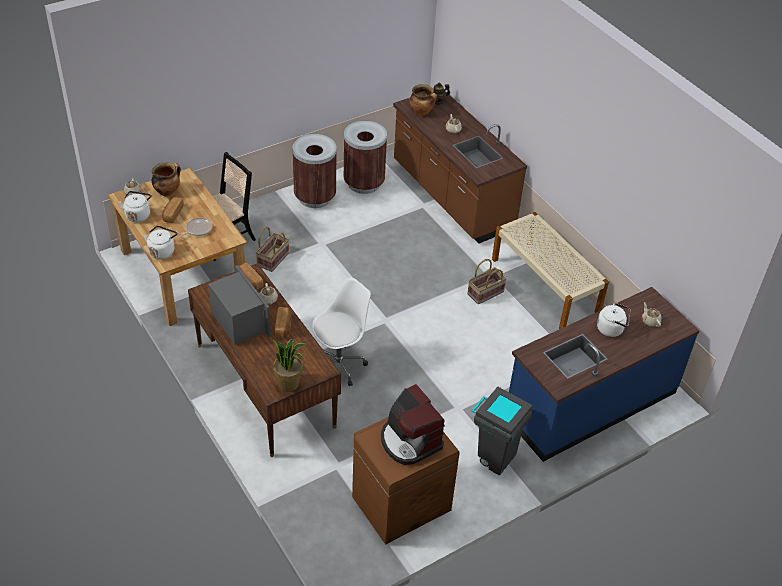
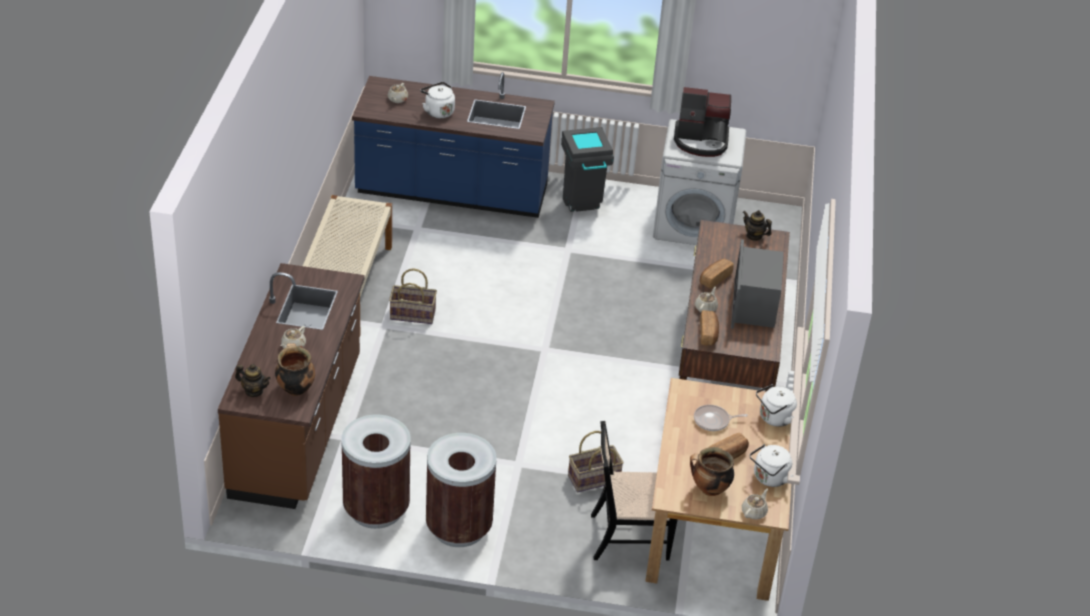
camera: 140 degrees left, 5 degrees down
potted plant [273,339,306,392] -> teapot [743,210,772,241]
white office chair [312,278,371,386] -> none
brown washing machine [352,417,460,545] -> white washing machine [653,119,747,245]
coffee machine [381,384,445,465] -> coffee machine turned 90 degrees clockwise [674,87,731,157]

